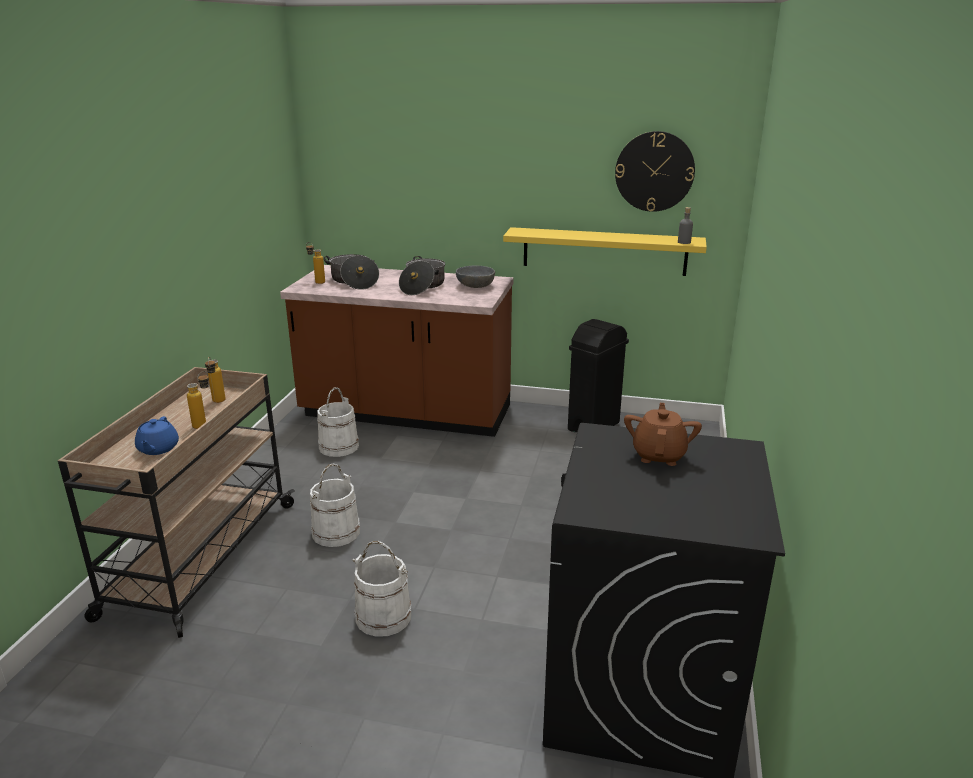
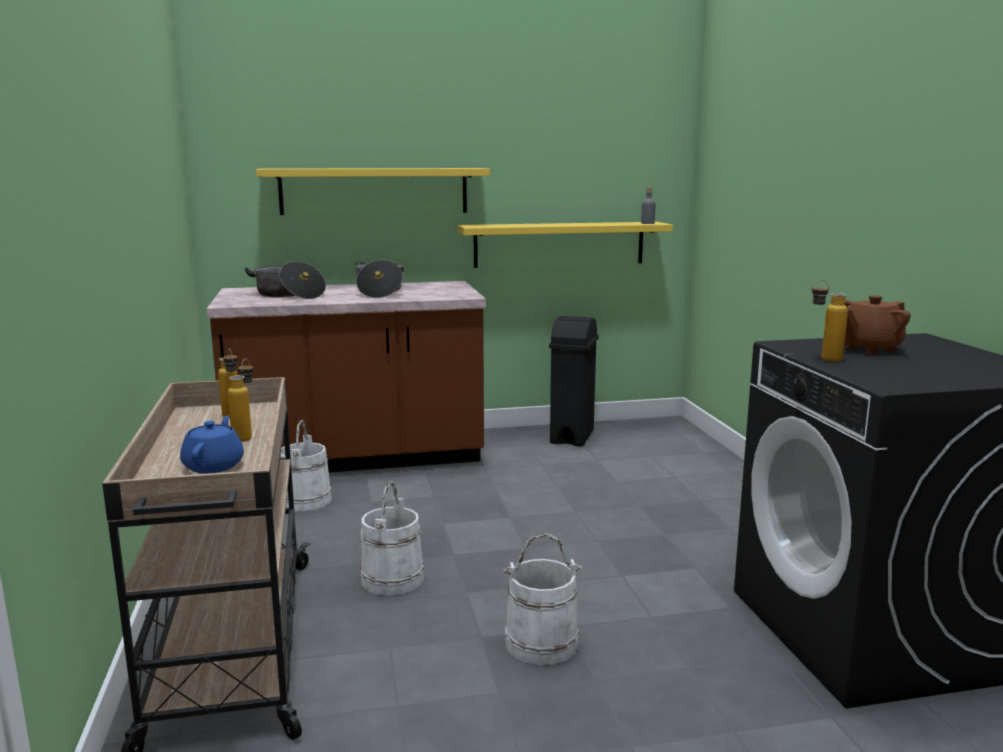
camera: 25 degrees left, 10 degrees down
blue teapot [135,416,179,455] -> blue teapot turned 150 degrees counterclockwise [180,416,244,473]
bottle [306,242,325,284] -> bottle moved to [811,279,848,362]
grey bowl [456,266,495,288] -> none
wall clock [615,131,695,212] -> none
brown teapot [624,403,702,466] -> brown teapot turned 105 degrees counterclockwise [844,295,911,355]
none -> yellow shelf [256,168,490,215]

